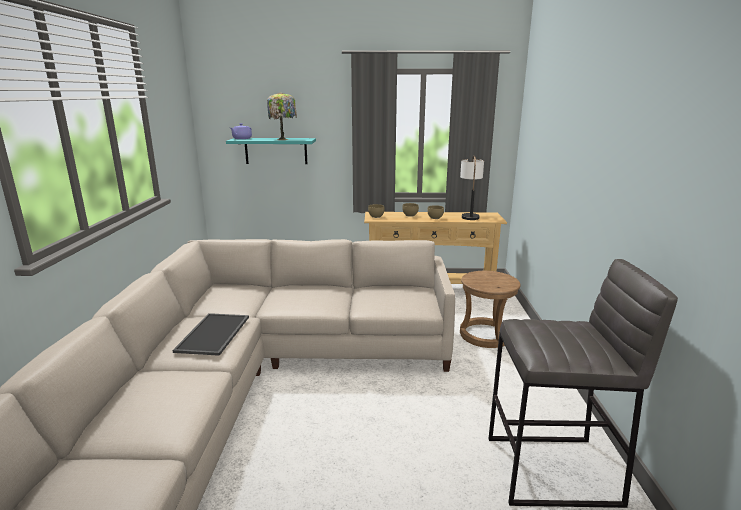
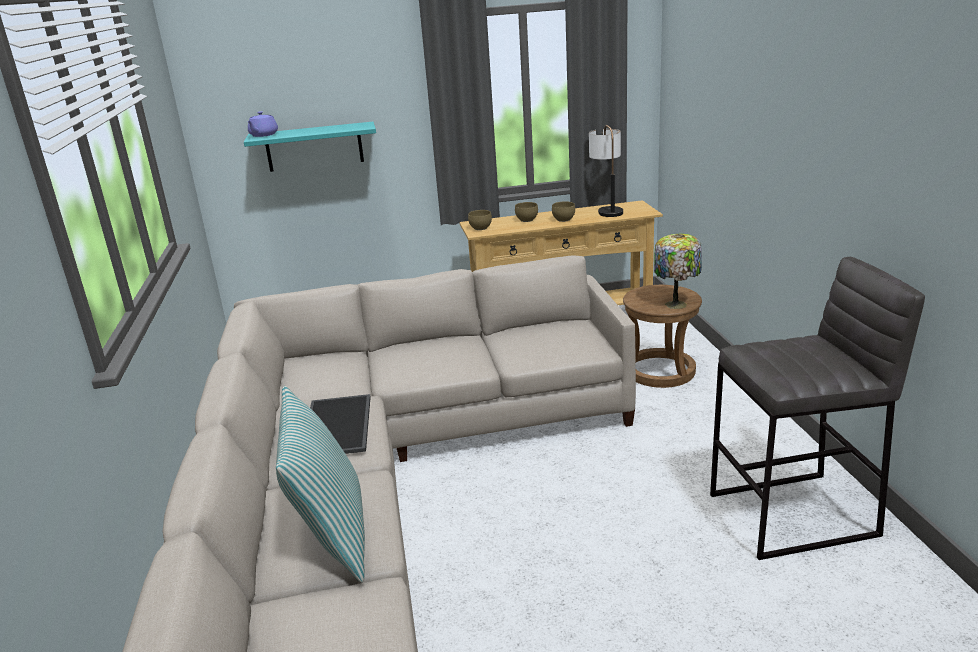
camera: 10 degrees left, 5 degrees up
table lamp [267,92,297,140] -> table lamp moved to [654,234,702,309]
none -> pillow [276,386,365,583]

